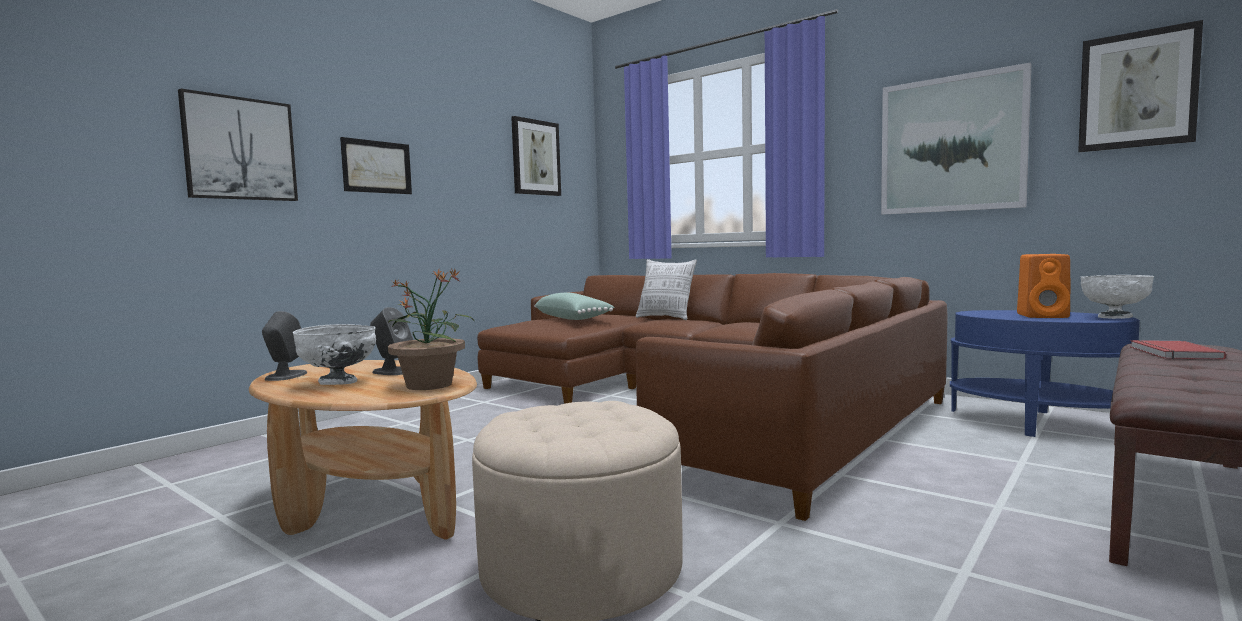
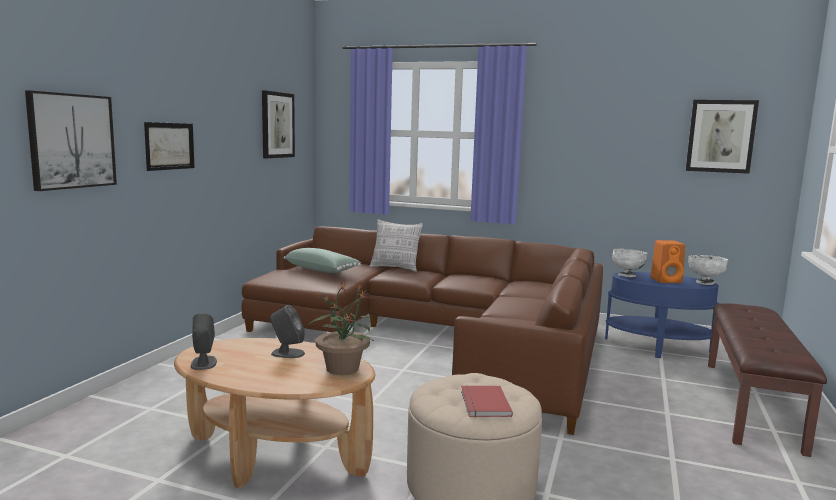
camera: 20 degrees left, 5 degrees up
white bowl [293,324,376,385] -> white bowl moved to [612,249,647,277]
picture [881,63,1031,215] -> none
red book [1130,340,1226,360] -> red book moved to [461,385,513,418]

